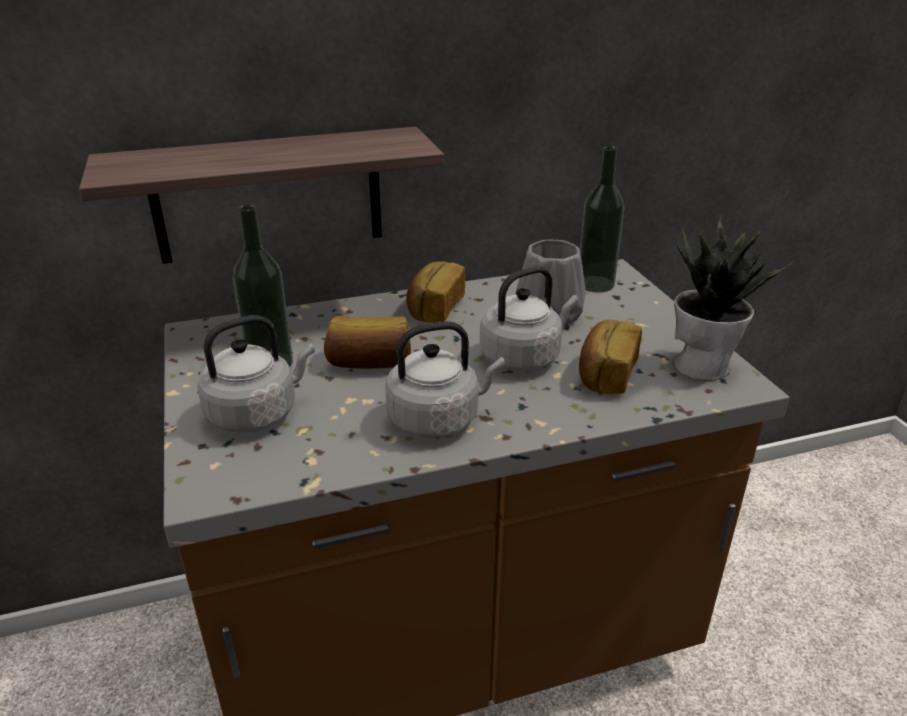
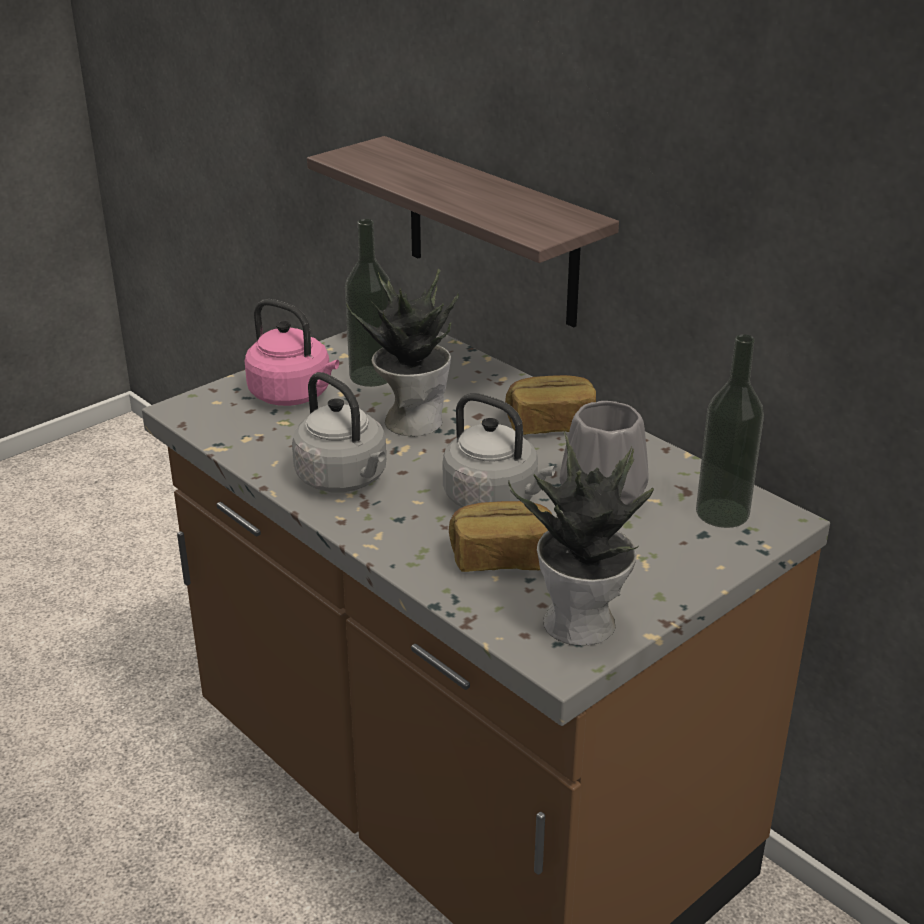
camera: 65 degrees right, 0 degrees up
grey kettle [197,315,315,433] -> pink kettle [244,299,339,406]
bread [324,316,411,369] -> potted plant [346,268,459,437]

